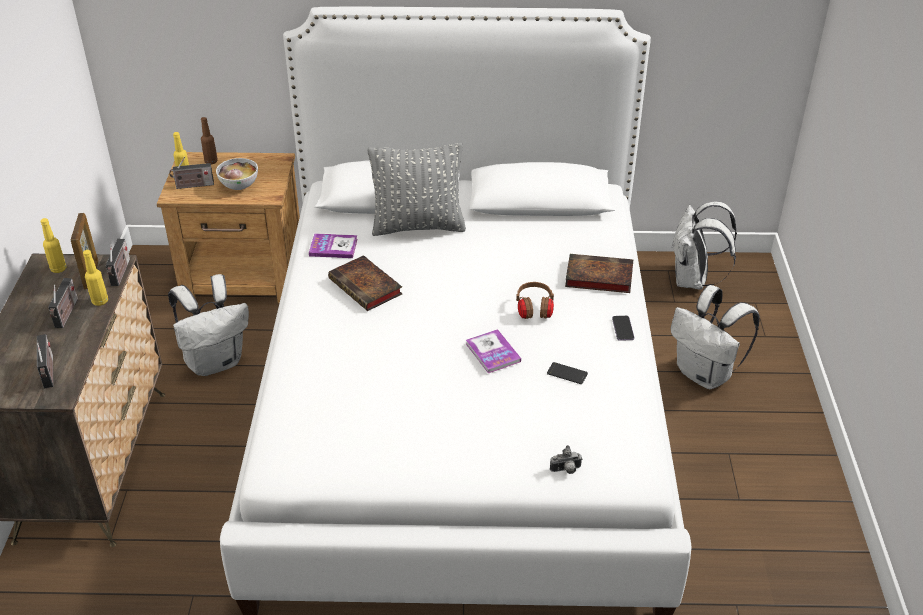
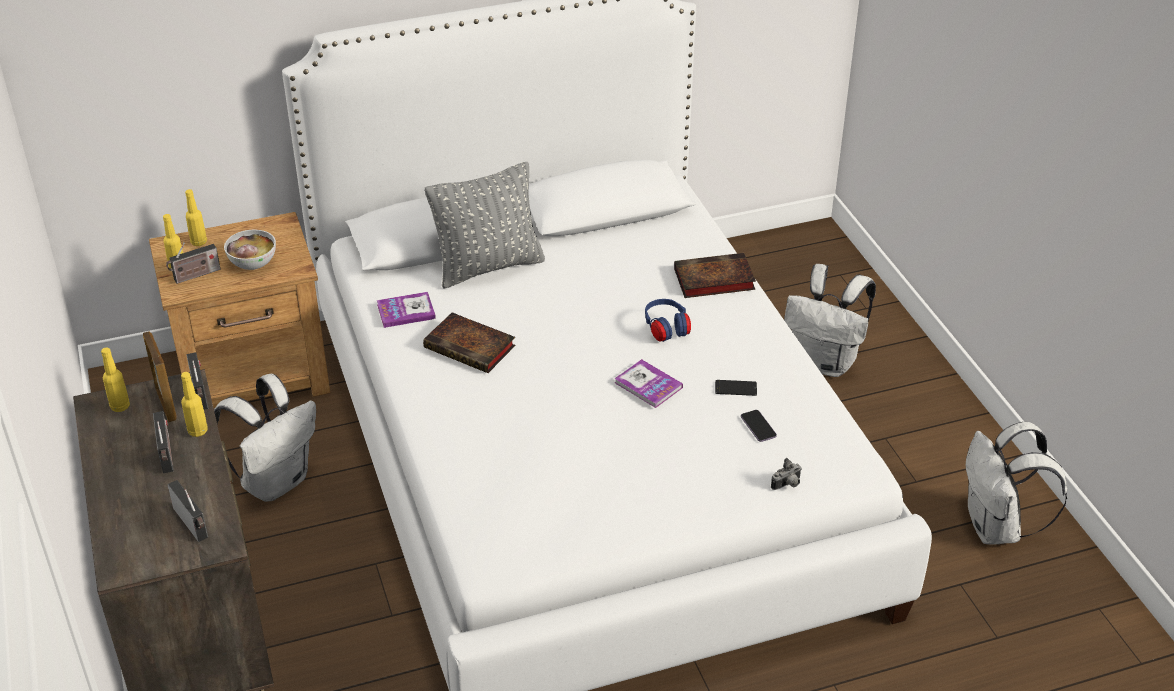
camera: 20 degrees left, 0 degrees up
brown bottle [201,117,218,165] -> yellow bottle [185,189,207,246]
brown headphones [516,282,554,319] -> blue headphones [645,299,691,342]
phone [612,316,634,341] -> phone moved to [741,410,777,442]
white backpack [671,202,737,290] -> white backpack moved to [966,422,1067,545]

